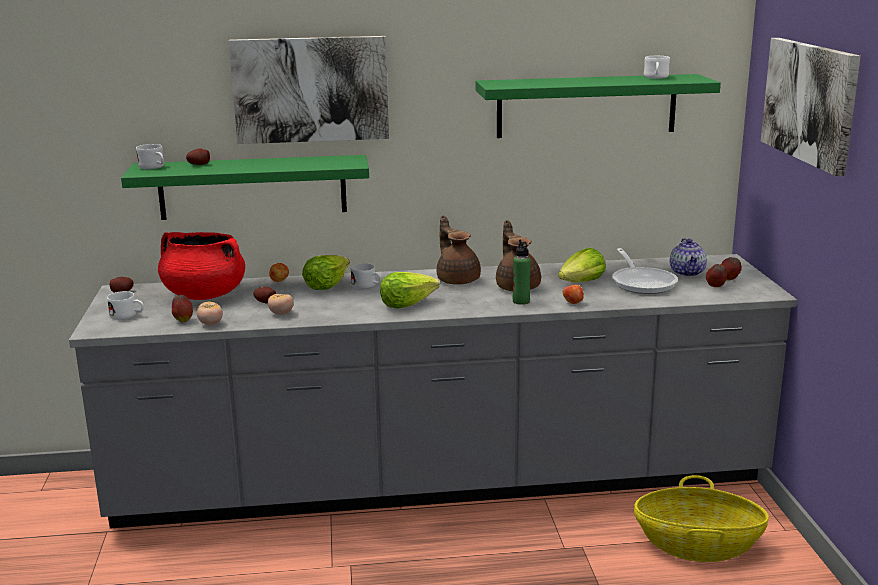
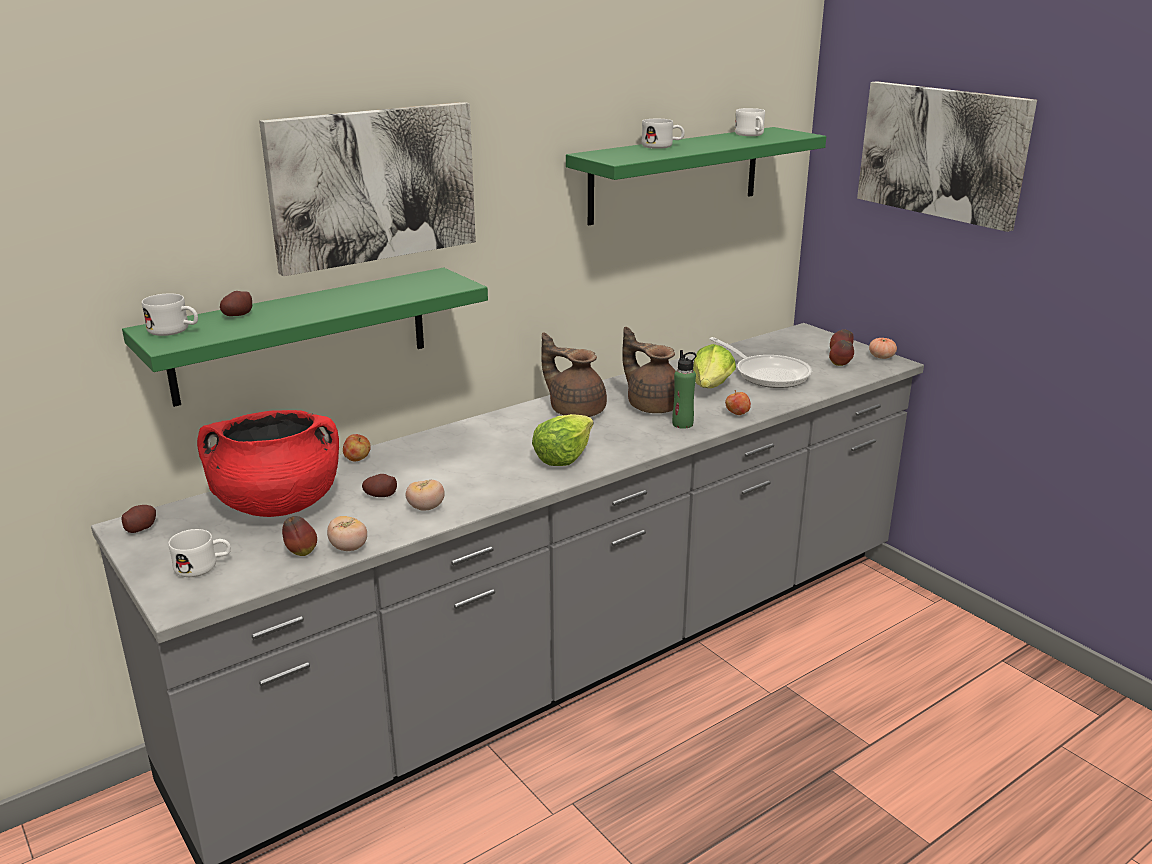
camera: 30 degrees left, 5 degrees up
lettuce [302,255,350,290] -> none
white mug [351,263,382,289] -> white mug moved to [642,119,685,149]
basket [634,475,769,562] -> none
teapot [670,238,707,277] -> none
none -> tomato [869,338,897,359]

